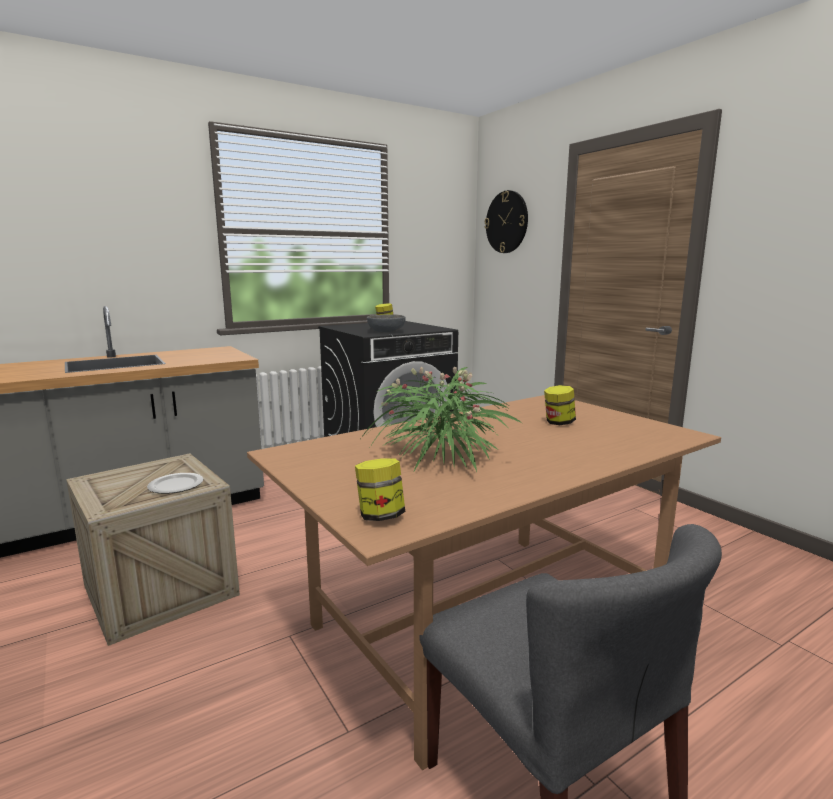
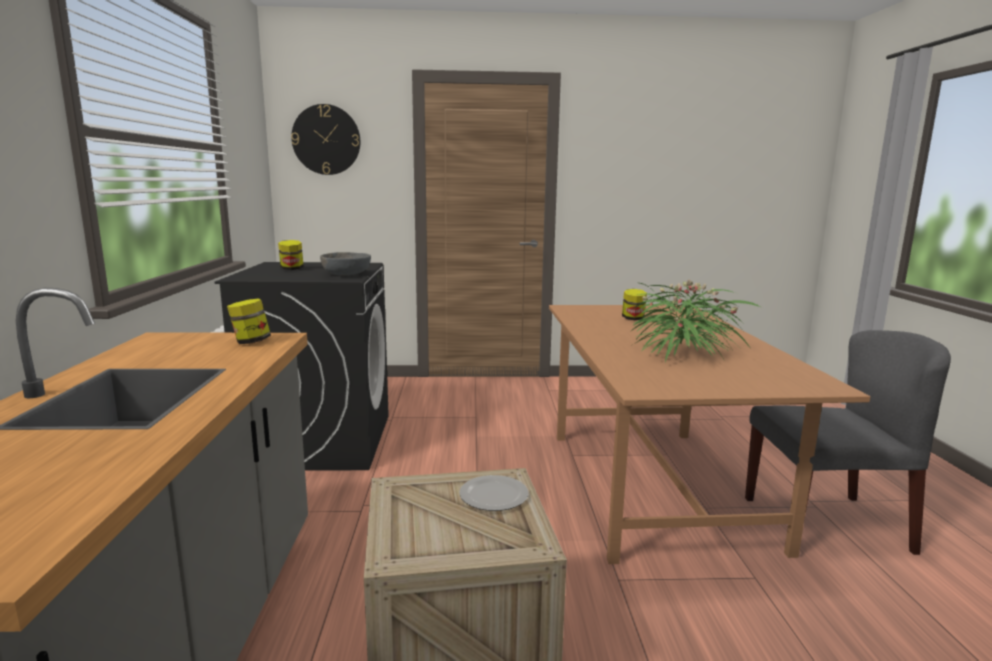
camera: 60 degrees left, 0 degrees up
jar [355,458,405,521] -> jar moved to [227,298,271,344]

